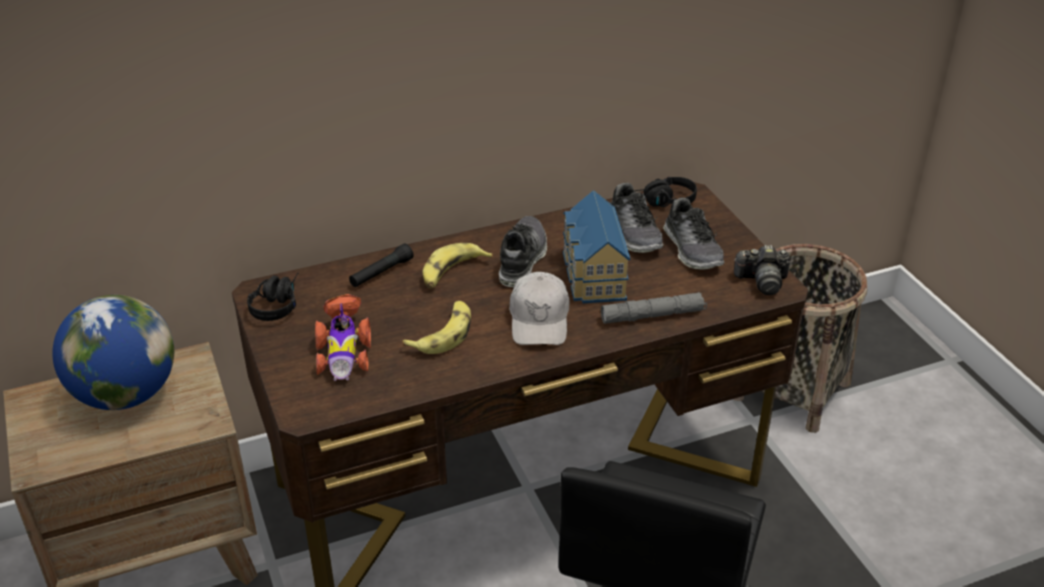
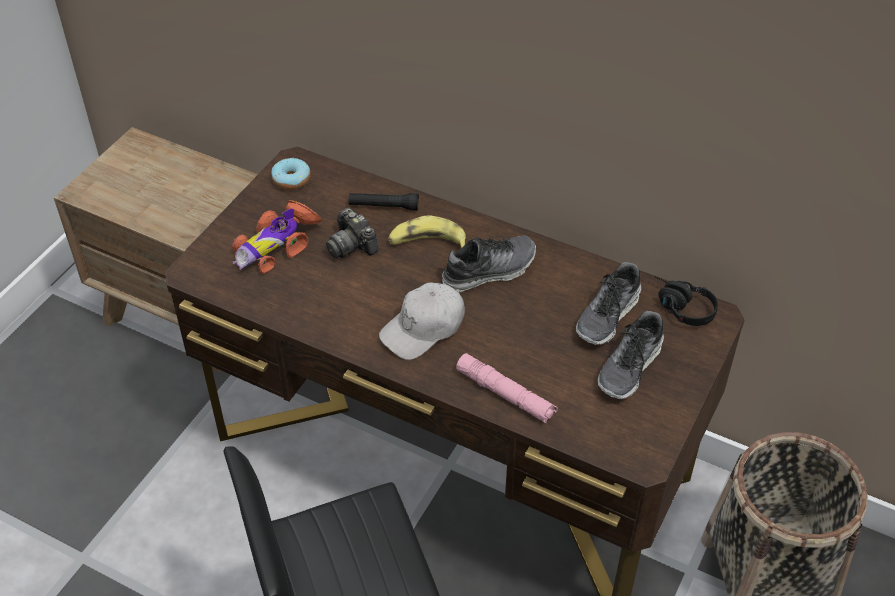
camera: 50 degrees right, 10 degrees up
globe [52,295,174,410] -> none
black headphones [247,273,298,321] -> donut [271,158,311,190]
banana [402,301,471,354] -> none
toy house [563,190,630,303] -> none
grey flashlight [601,292,707,324] -> pink flashlight [456,353,558,424]
camera [734,245,790,295] -> camera moved to [326,208,379,258]

